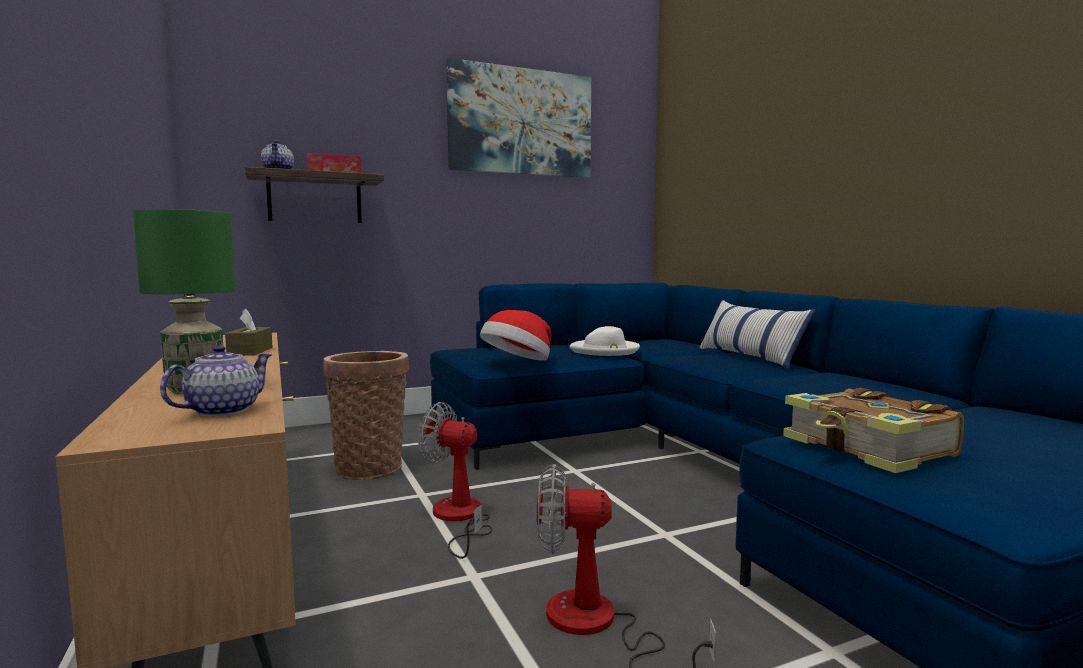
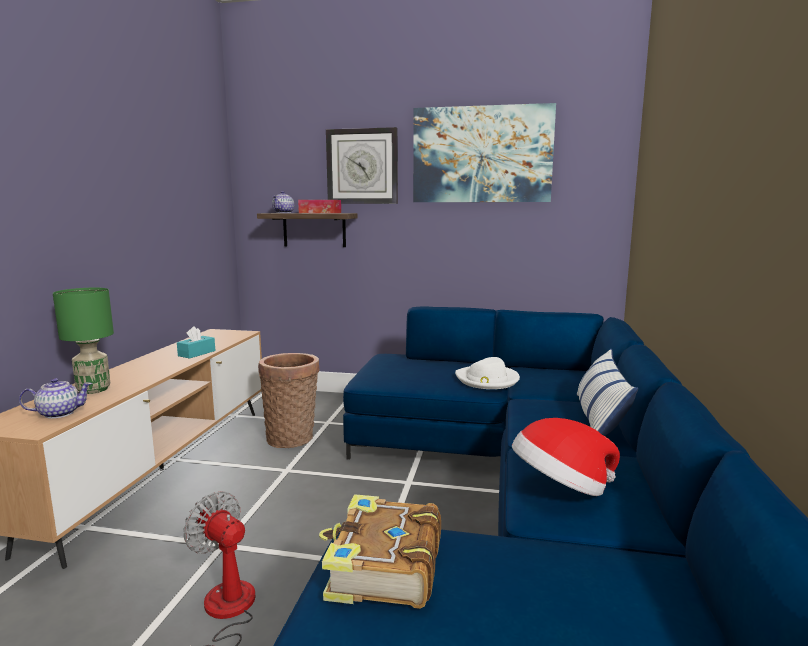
camera: 35 degrees right, 5 degrees up
brown tissue box [225,309,273,356] -> turquoise tissue box [177,326,215,359]
fan [418,402,492,559] -> none
hat [480,310,551,361] -> hat moved to [512,418,620,496]
none -> wall clock [326,127,398,204]

